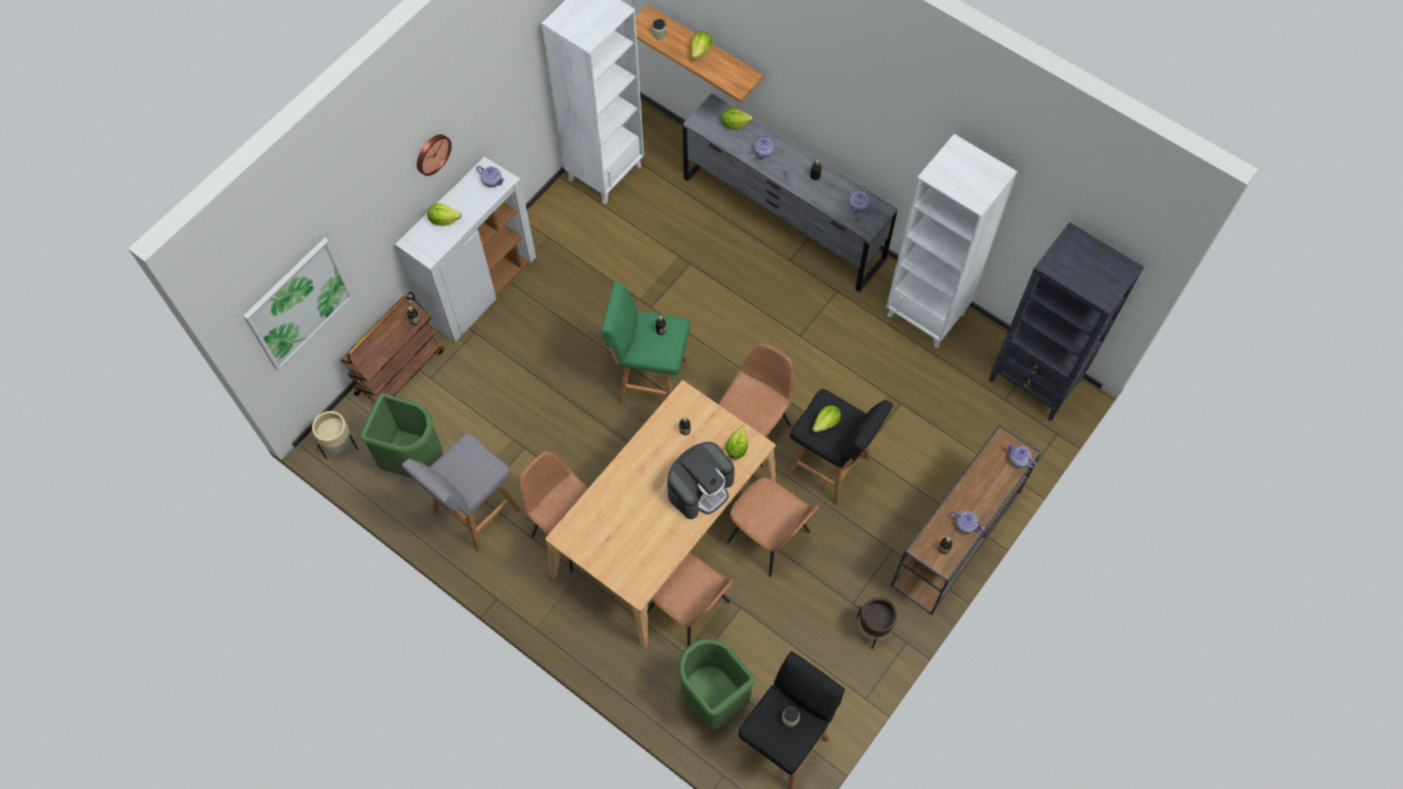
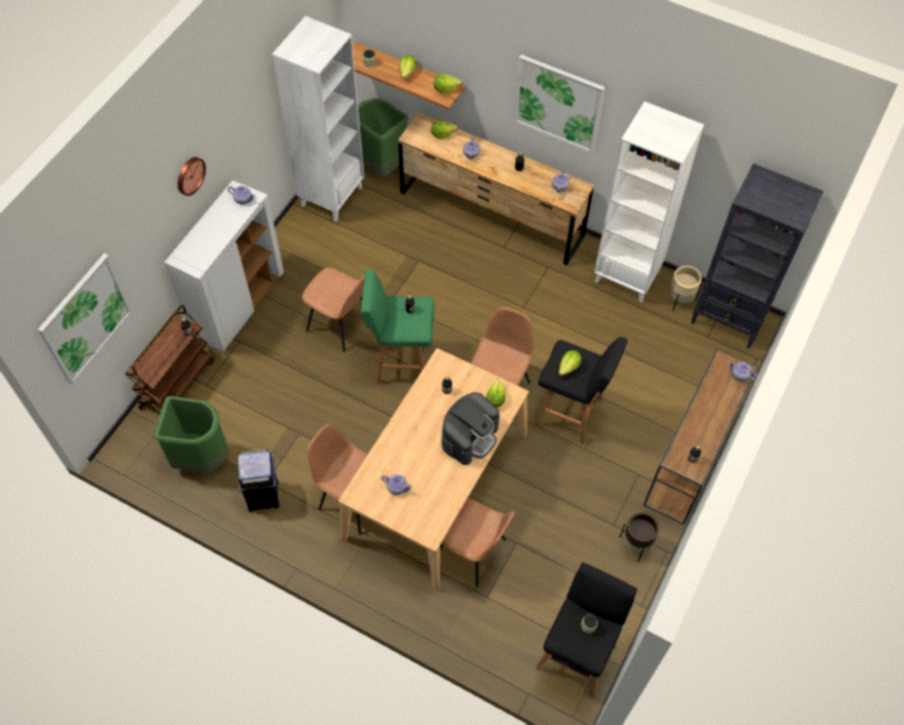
camera: 10 degrees left, 5 degrees down
beige planter [312,411,358,459] -> beige planter moved to [669,266,702,311]
grey stool [402,433,521,552] -> blue trash can [238,449,280,512]
lettuce [427,203,462,226] -> lettuce moved to [434,74,462,93]
green trash can [678,638,755,731] -> green trash can moved to [358,98,408,177]
grey dresser [683,93,898,292] -> brown dresser [398,113,594,266]
brown chair [727,477,819,577] -> brown chair moved to [302,268,365,352]
teapot [951,511,985,534] -> teapot moved to [381,474,412,495]
none -> picture [514,55,605,153]

